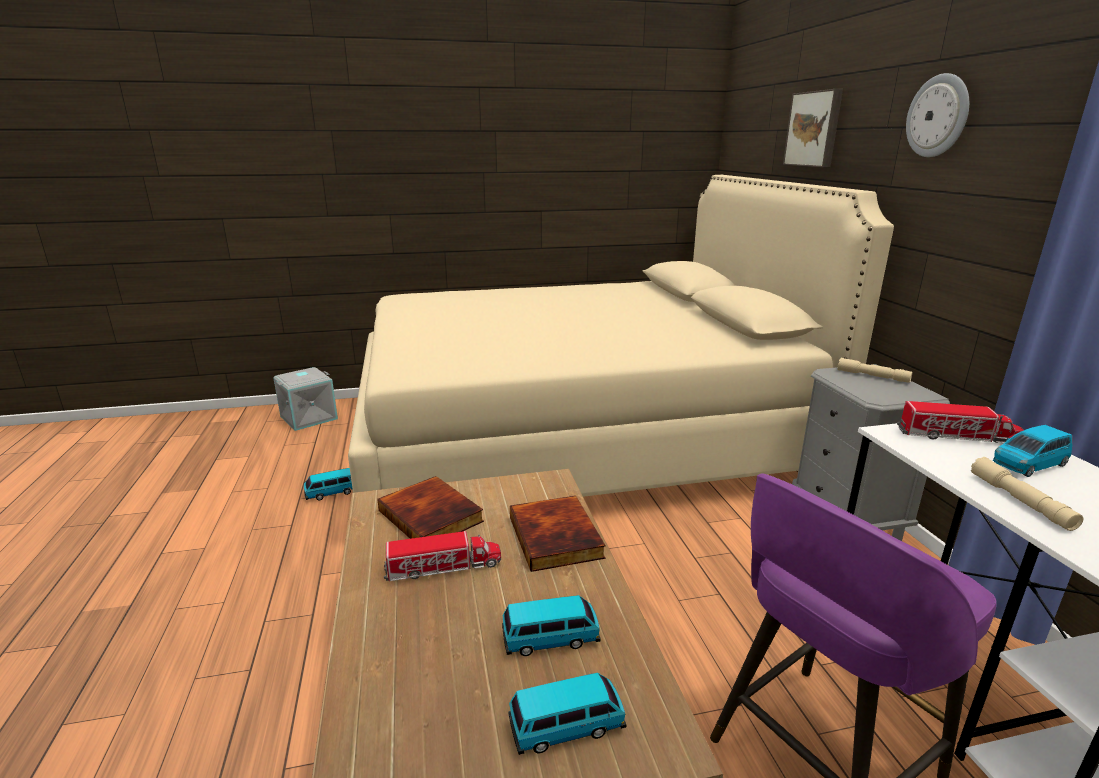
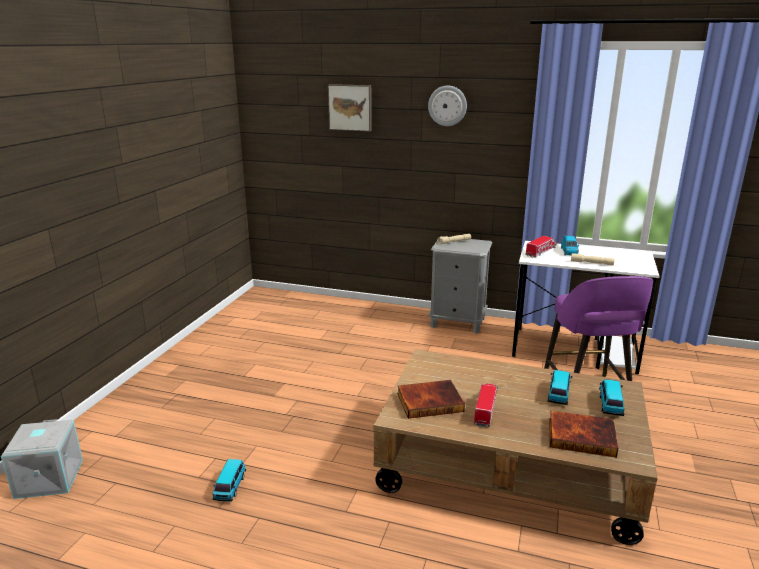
camera: 60 degrees left, 0 degrees up
beige bed [348,175,894,497] -> none
book [510,496,606,572] -> book moved to [549,410,619,457]

